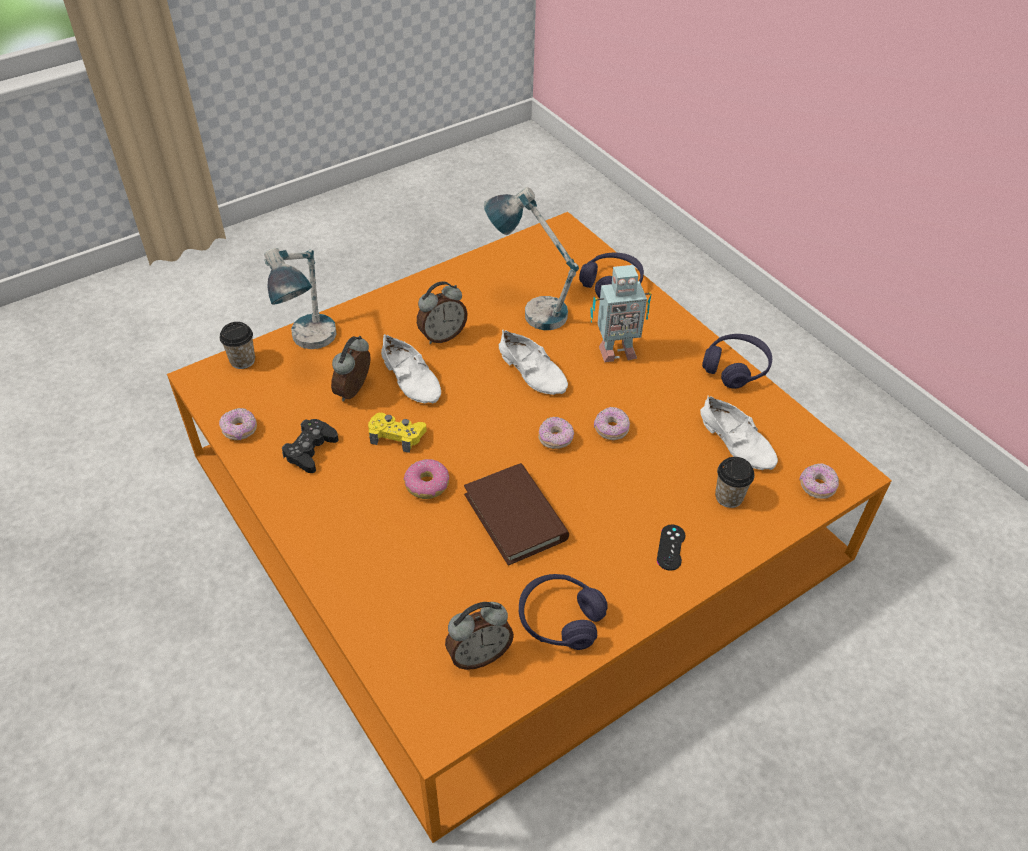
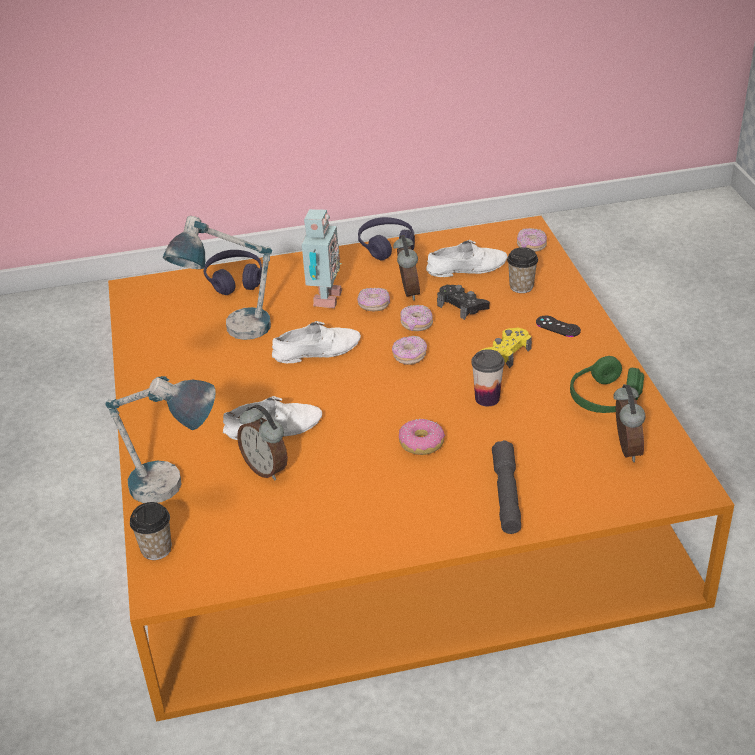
camera: 65 degrees left, 10 degrees down
donut [219,408,257,441] -> donut moved to [357,288,390,311]
black game controller [282,419,339,473] -> black game controller moved to [437,285,490,320]
yellow game controller [368,413,427,453] -> yellow game controller moved to [480,327,532,368]
alarm clock [417,281,468,344] -> alarm clock moved to [393,235,420,301]
brown book [464,463,569,566] -> cup [471,349,505,406]
purple headphones [519,574,608,650] -> green headphones [570,356,644,413]
none -> grey flashlight [492,440,521,534]

